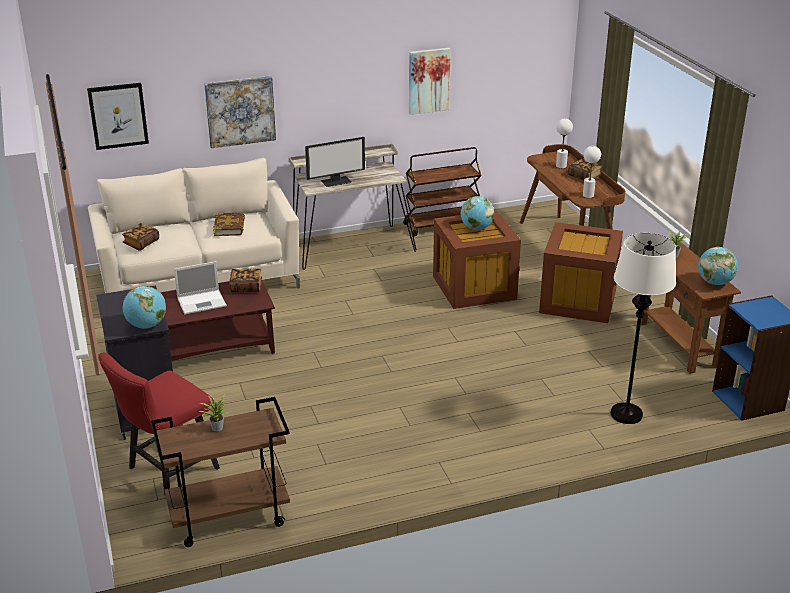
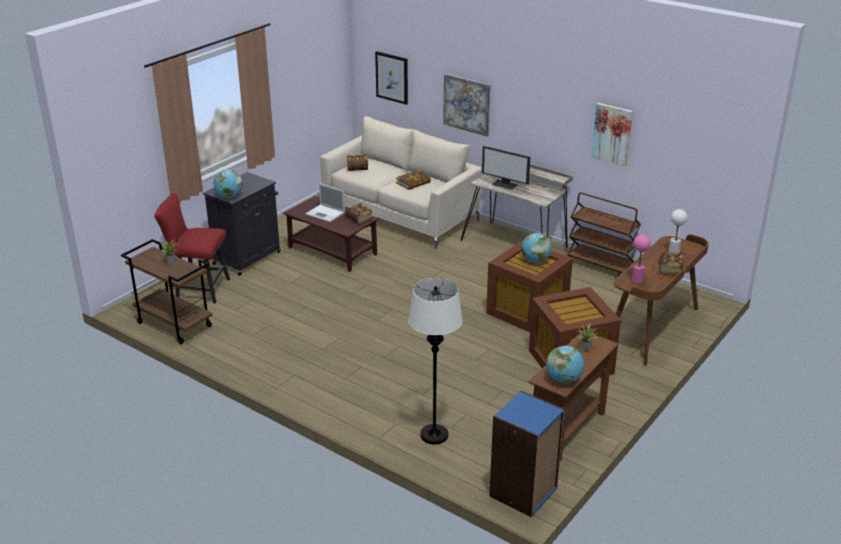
camera: 55 degrees right, 0 degrees up
white table lamp [583,146,601,198] -> pink table lamp [632,235,651,284]

